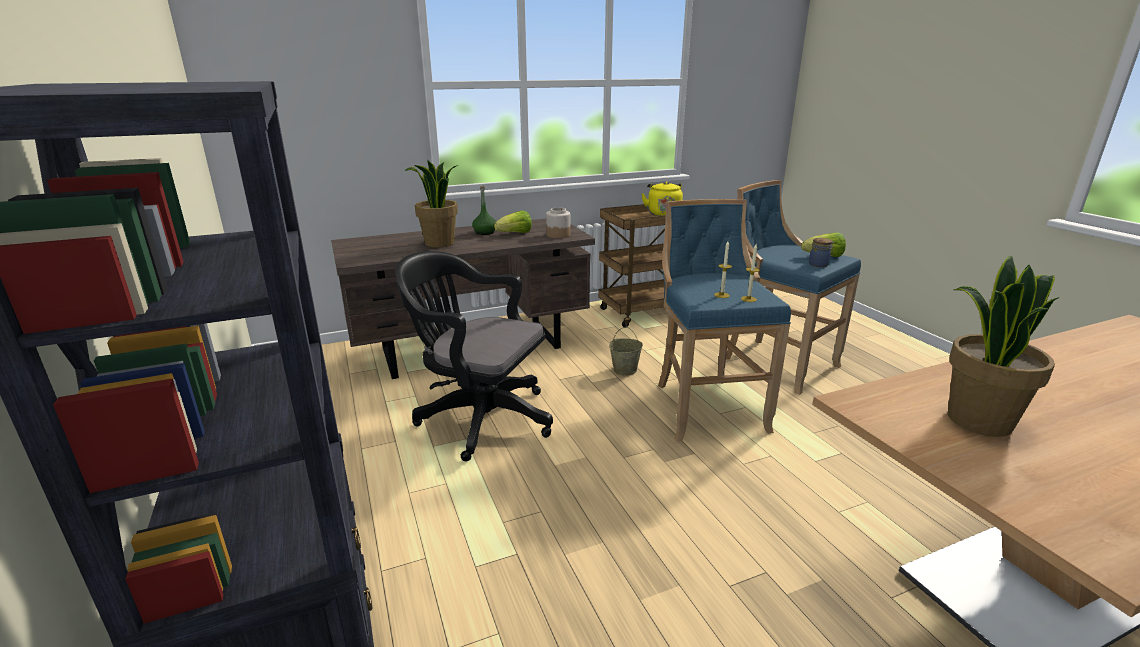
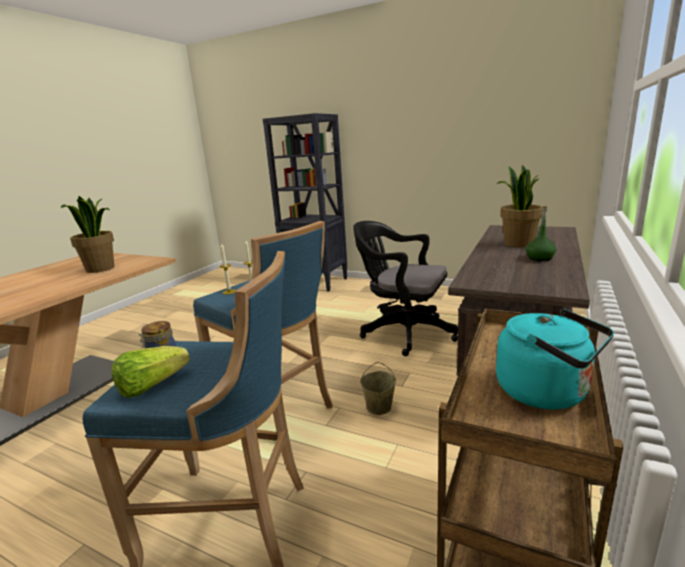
camera: 140 degrees right, 5 degrees down
black office chair [395,251,553,461] -> black office chair turned 135 degrees counterclockwise [353,221,458,356]
lettuce [494,210,532,233] -> none
jar [546,208,570,238] -> none
yellow kettle [642,181,683,216] -> turquoise kettle [496,309,614,410]

